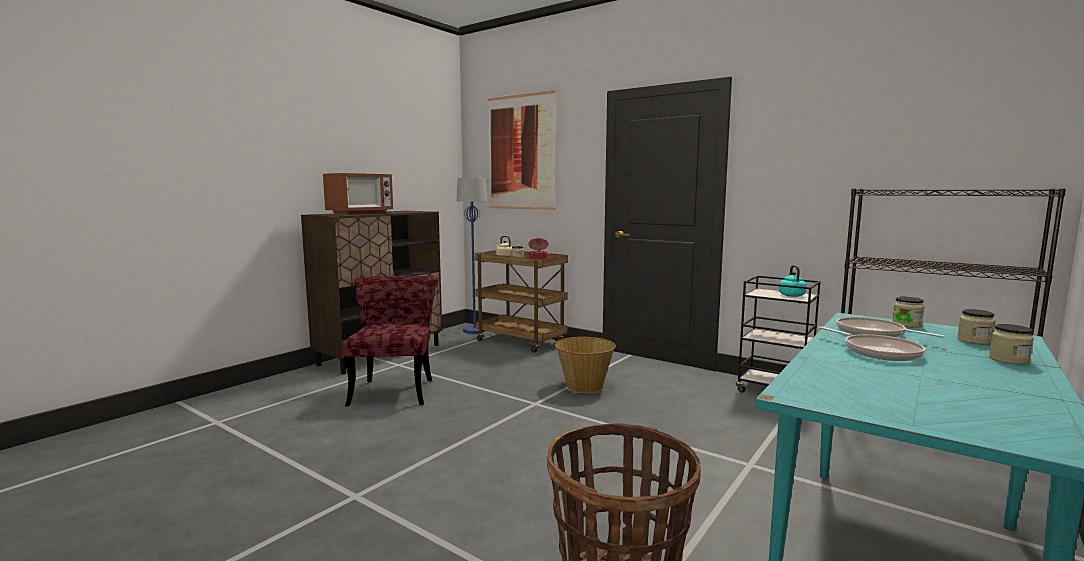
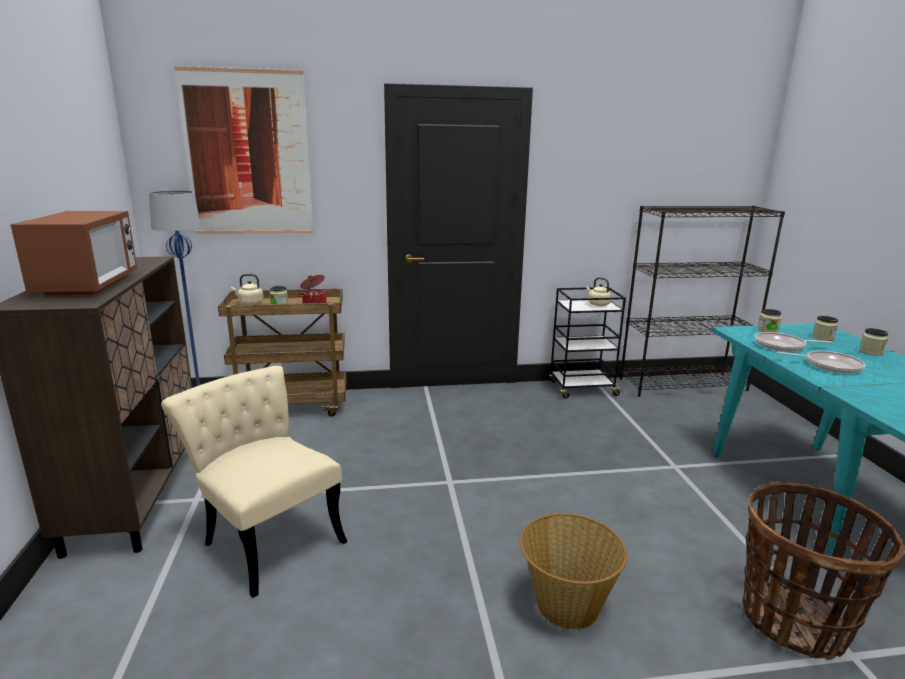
camera: 45 degrees left, 10 degrees up
red chair [342,276,439,407] -> beige chair [161,366,347,598]
basket [555,337,616,393] -> basket moved to [520,513,627,630]
turquoise kettle [779,265,806,297] -> beige kettle [586,277,611,306]

